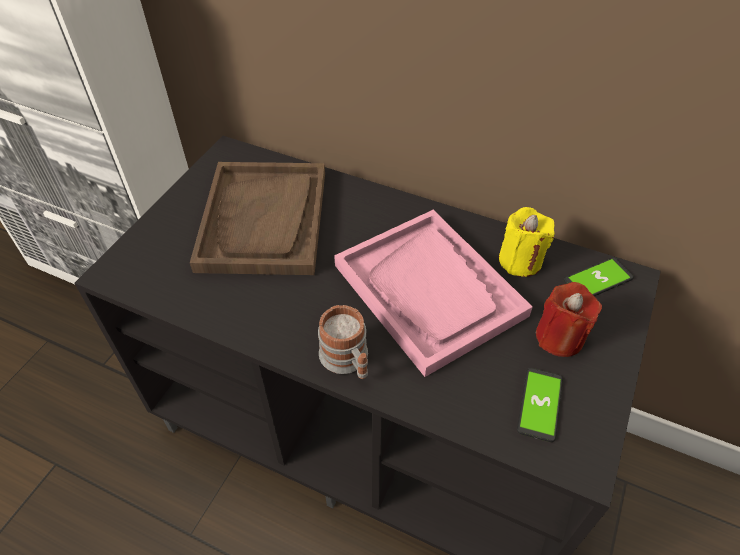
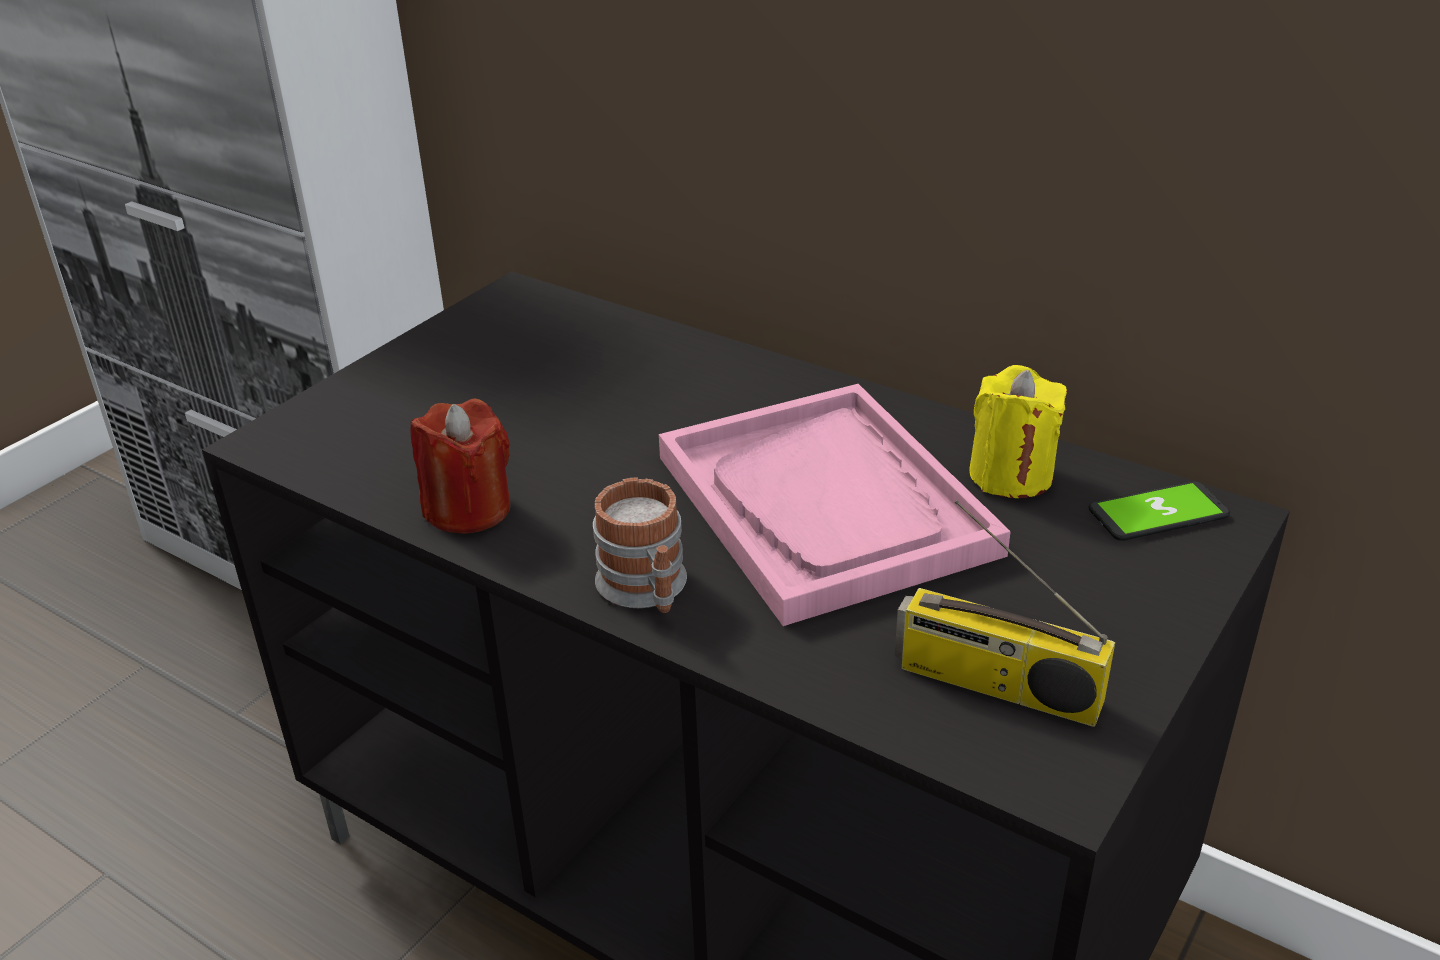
camera: 10 degrees right, 15 degrees down
brown tray [190,162,325,275] -> none
phone [517,368,563,442] -> radio [895,500,1115,727]
red candle [536,282,602,357] -> red candle moved to [411,399,510,534]

